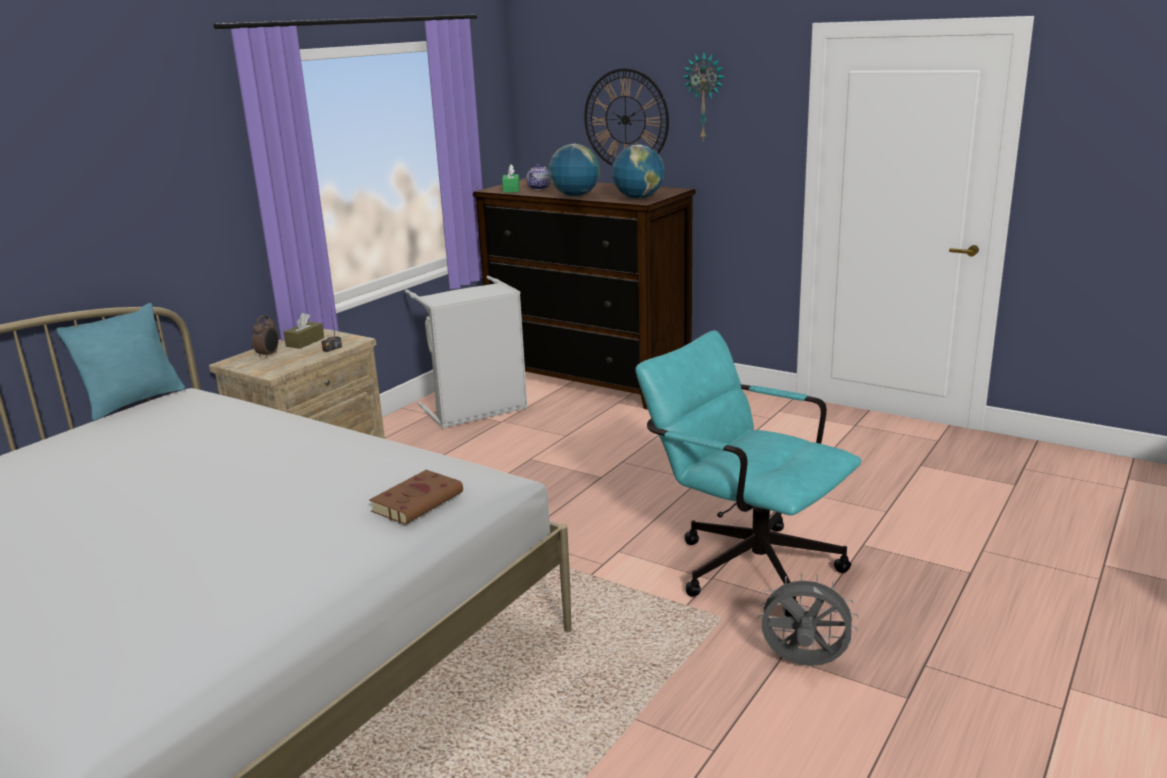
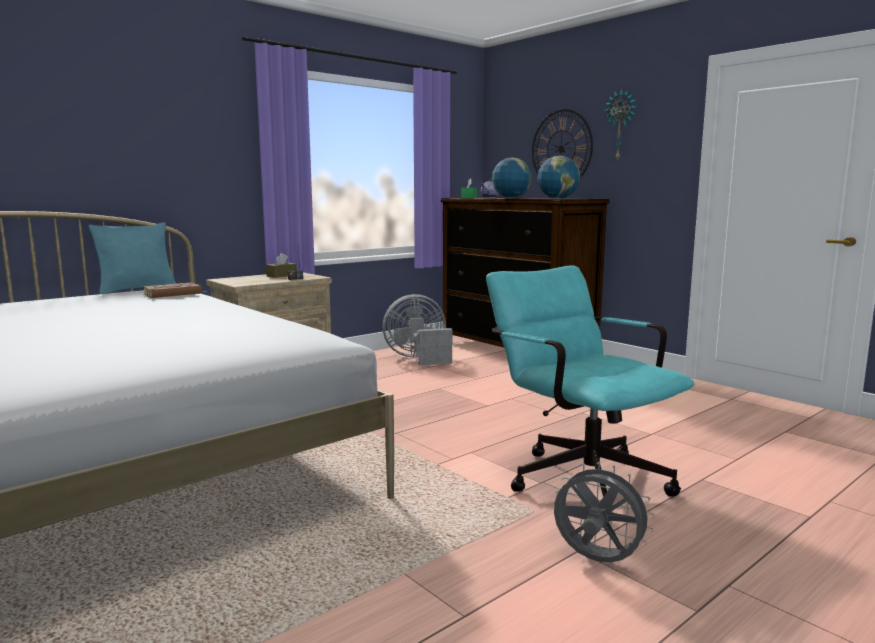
camera: 15 degrees right, 10 degrees down
alarm clock [252,316,279,358] -> none
brown book [369,470,463,525] -> brown book moved to [143,282,207,298]
grey laundry basket [405,276,528,429] -> grey fan [383,294,452,365]

